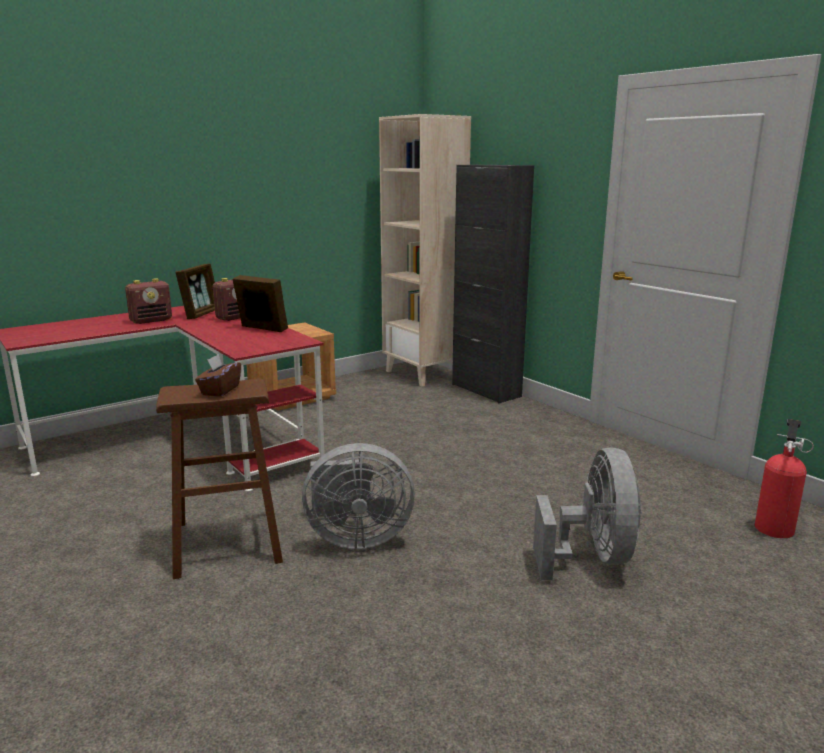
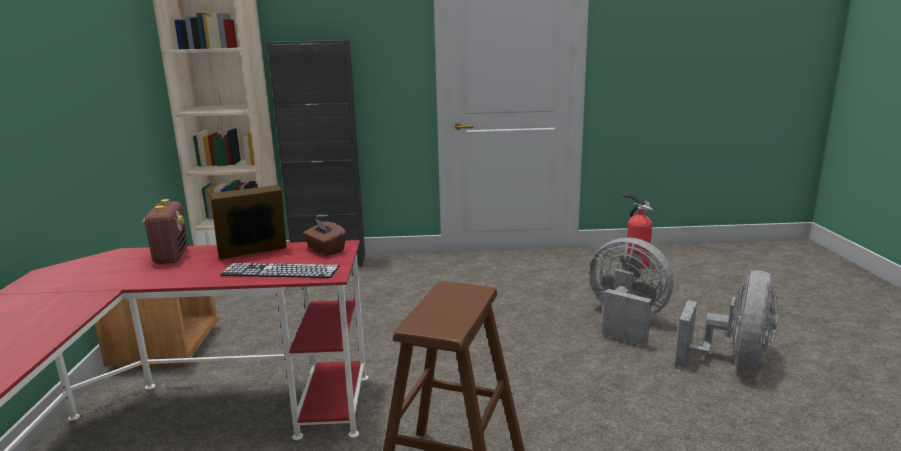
camera: 55 degrees left, 0 degrees up
radio [125,278,172,324] -> none
picture frame [175,264,215,319] -> none
brown tissue box [195,354,241,397] -> brown tissue box moved to [303,218,346,256]
grey fan [302,443,415,549] -> grey fan moved to [675,270,778,369]
none -> keyboard [220,263,340,278]

